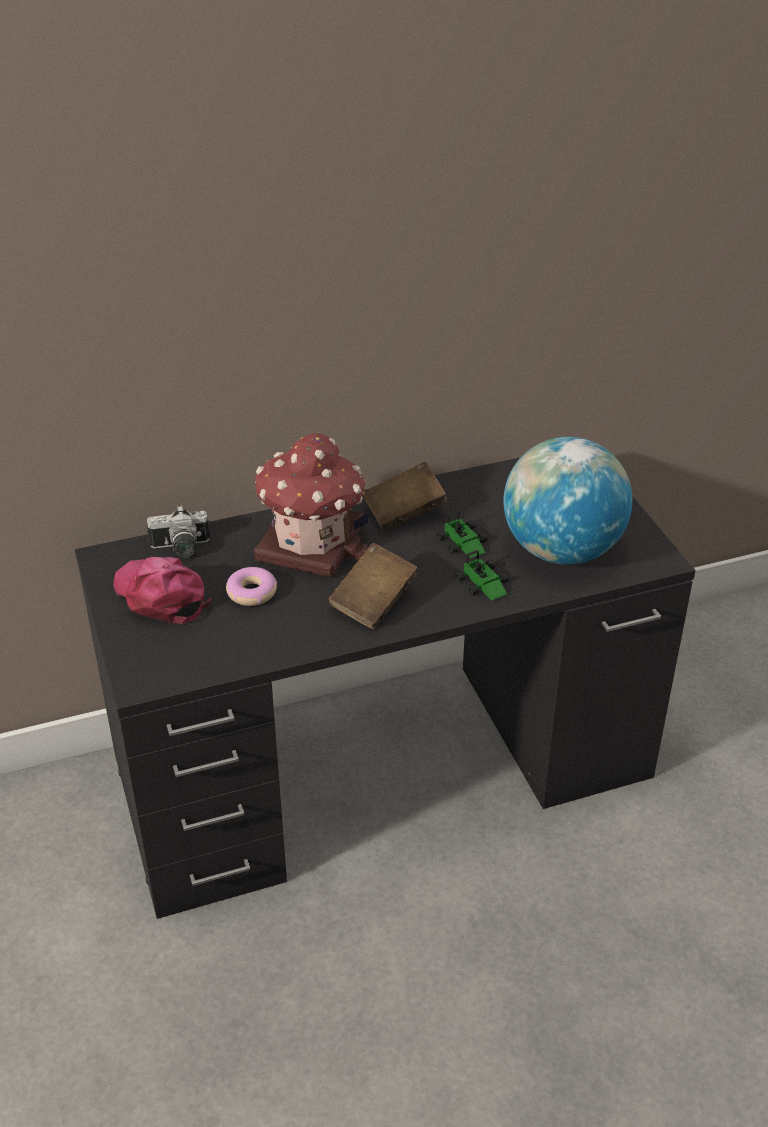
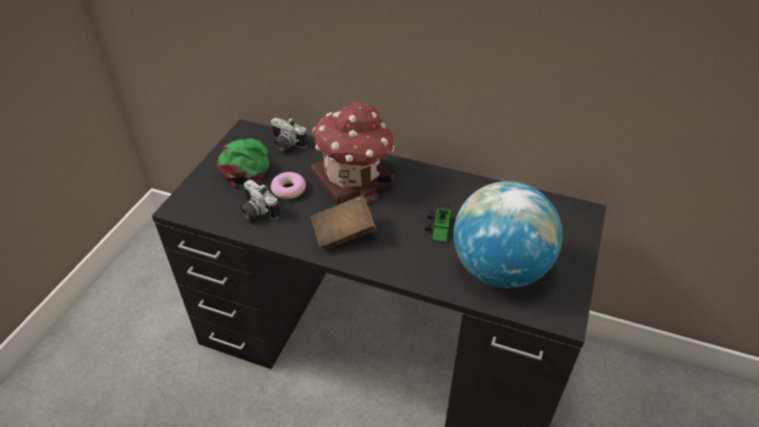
camera: 40 degrees right, 5 degrees up
pink cap [113,557,212,624] -> green cap [216,138,269,189]
brown book [363,462,447,531] -> none
toy car [455,550,509,600] -> none
none -> camera [240,180,280,220]

